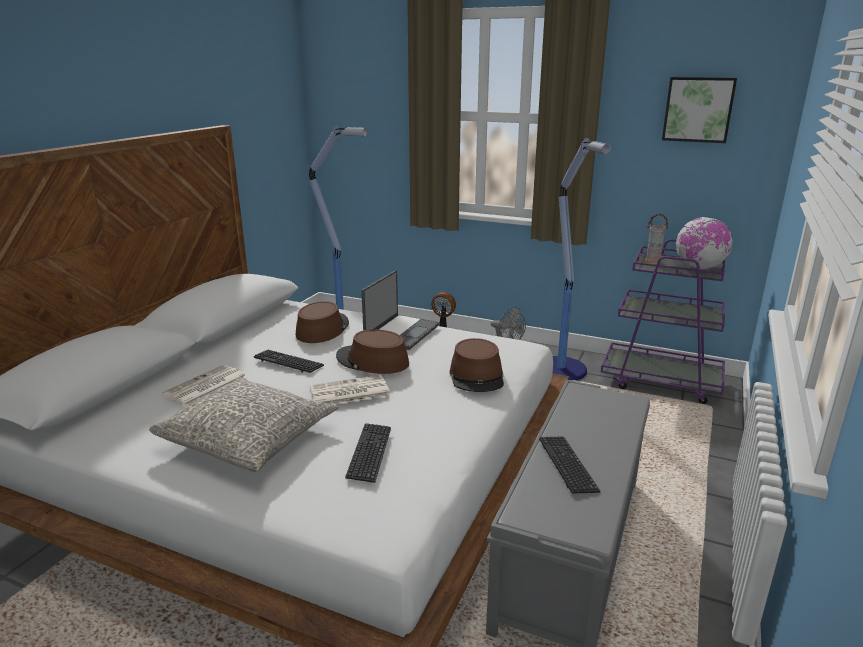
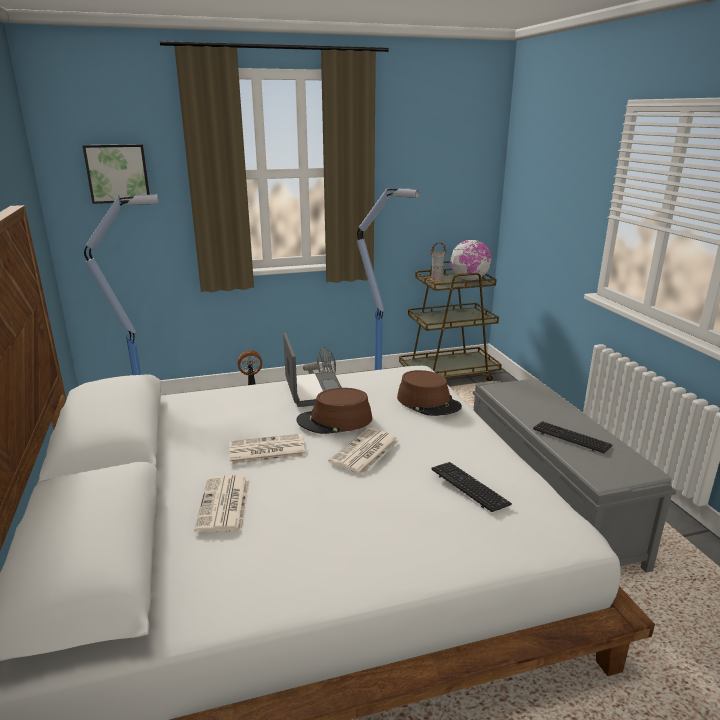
camera: 40 degrees left, 0 degrees up
grey pillow [149,377,338,472] -> none
keyboard [254,350,324,373] -> newspaper [229,433,306,465]
brown hat [296,301,349,343] -> none
purple cart [601,239,725,404] -> brown cart [399,261,502,381]
picture [662,77,737,143] -> picture moved to [82,144,150,204]

